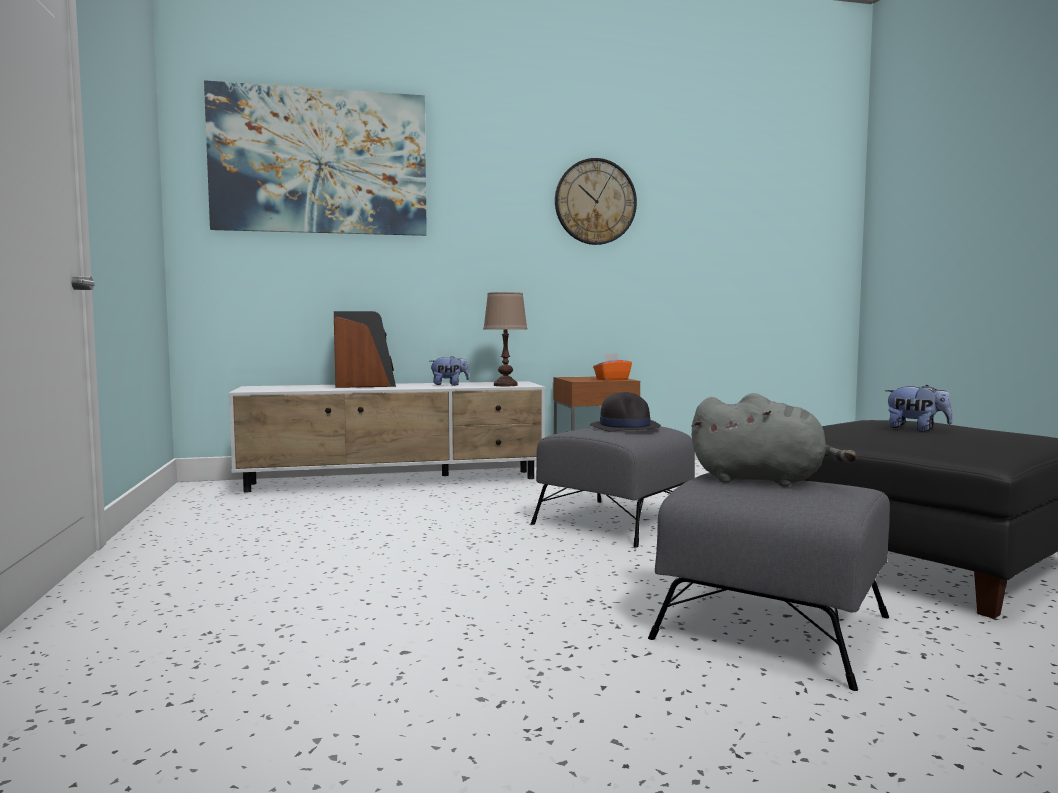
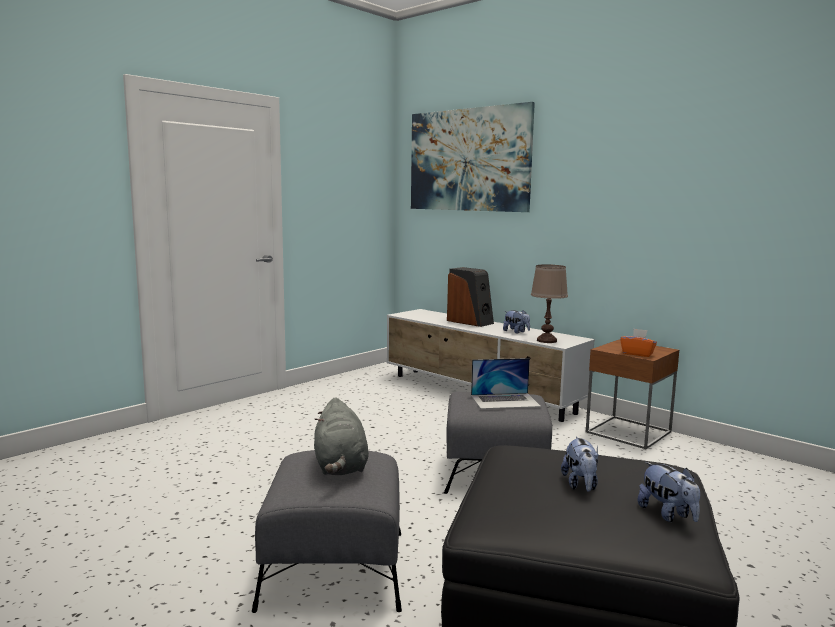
camera: 55 degrees right, 5 degrees up
wall clock [555,158,637,245] -> none
black hat [590,392,661,432] -> laptop [471,358,541,409]
none -> plush toy [638,462,700,522]

